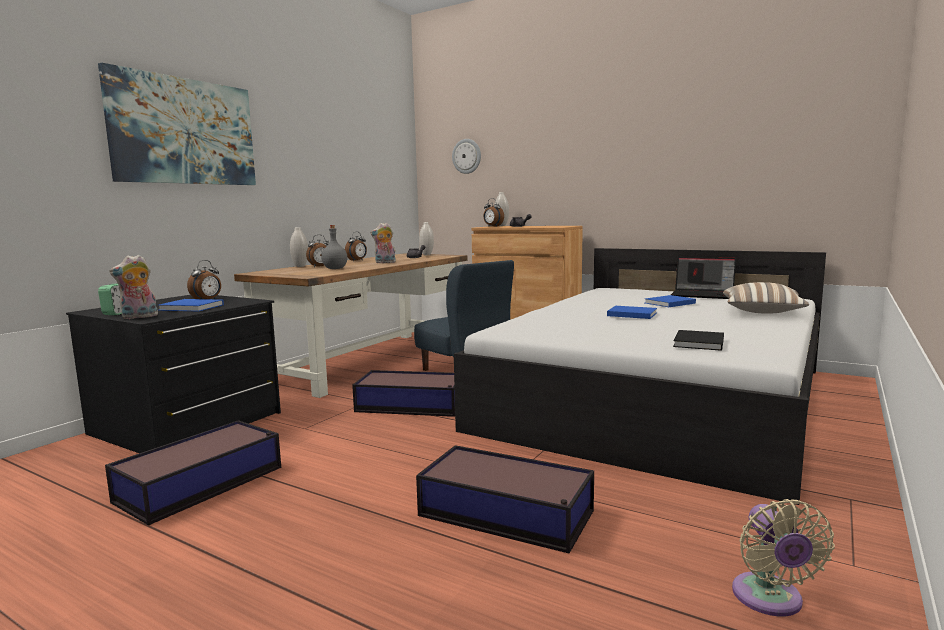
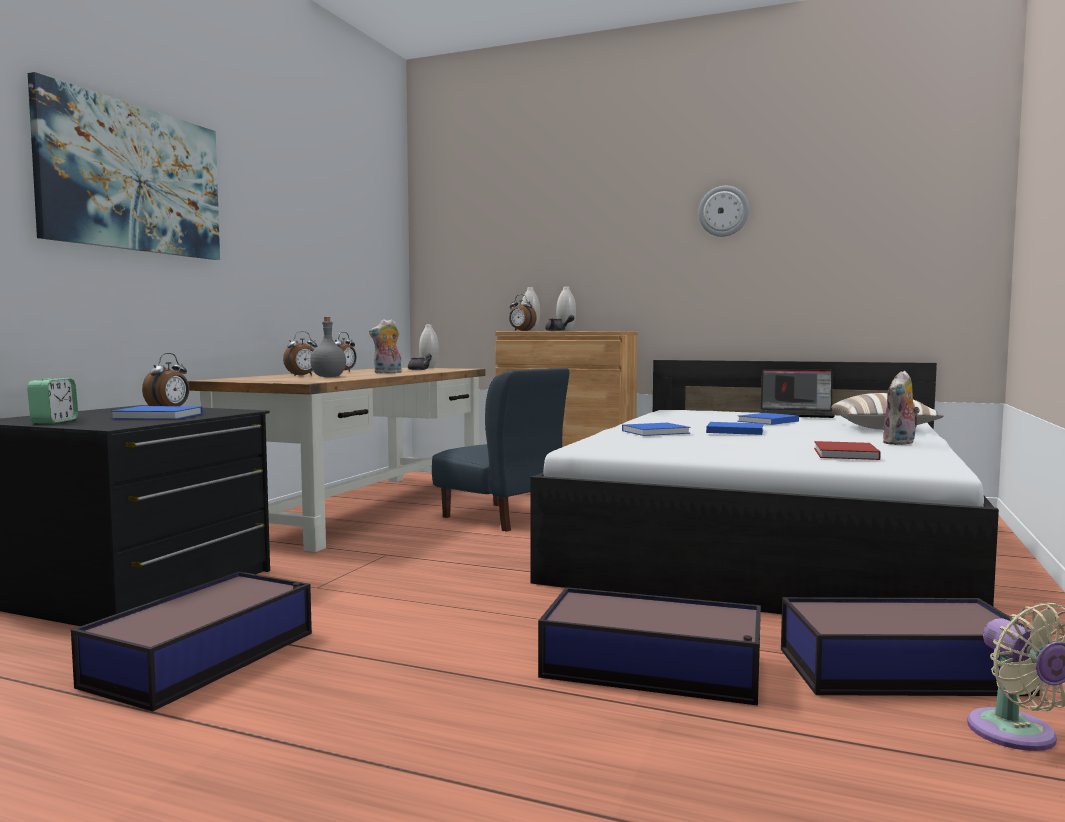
camera: 10 degrees left, 5 degrees down
plush toy [109,255,158,319] -> plush toy moved to [883,371,920,445]
white vase [290,227,308,267] -> white vase moved to [556,287,576,331]
storage box [352,370,455,417] -> storage box moved to [781,597,1040,696]
wall clock [452,139,481,174] -> wall clock moved to [698,186,749,237]
black book [673,330,724,351] -> red book [814,441,881,460]
none -> blue book [622,423,690,436]

